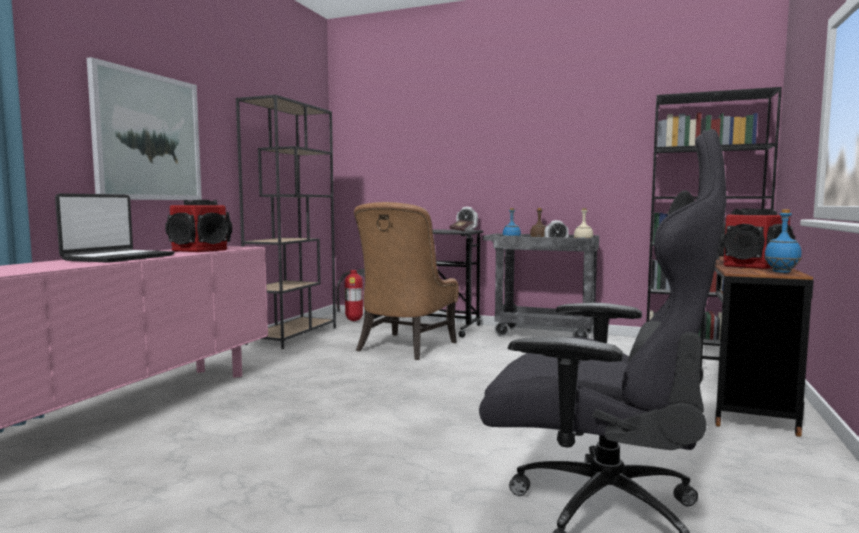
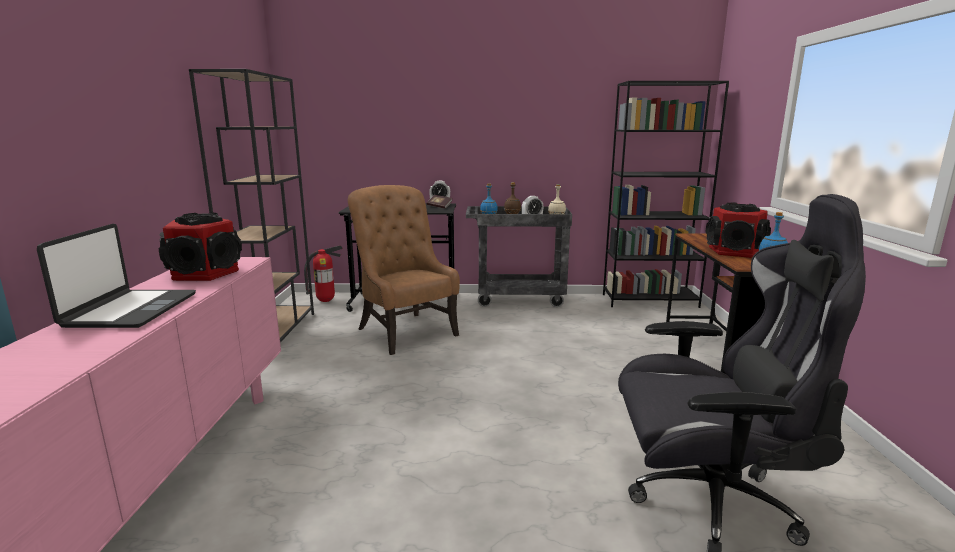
camera: 20 degrees left, 10 degrees up
picture [87,57,202,200] -> none
brown chair [354,202,459,360] -> brown chair turned 135 degrees clockwise [348,185,460,355]

